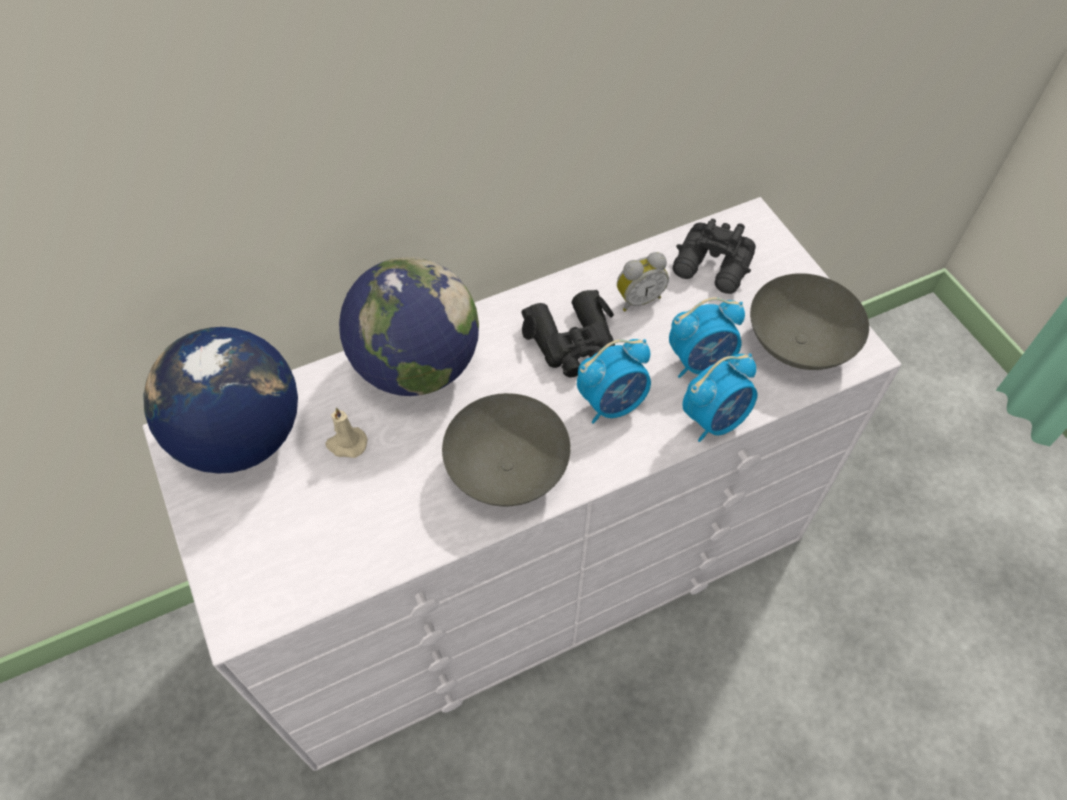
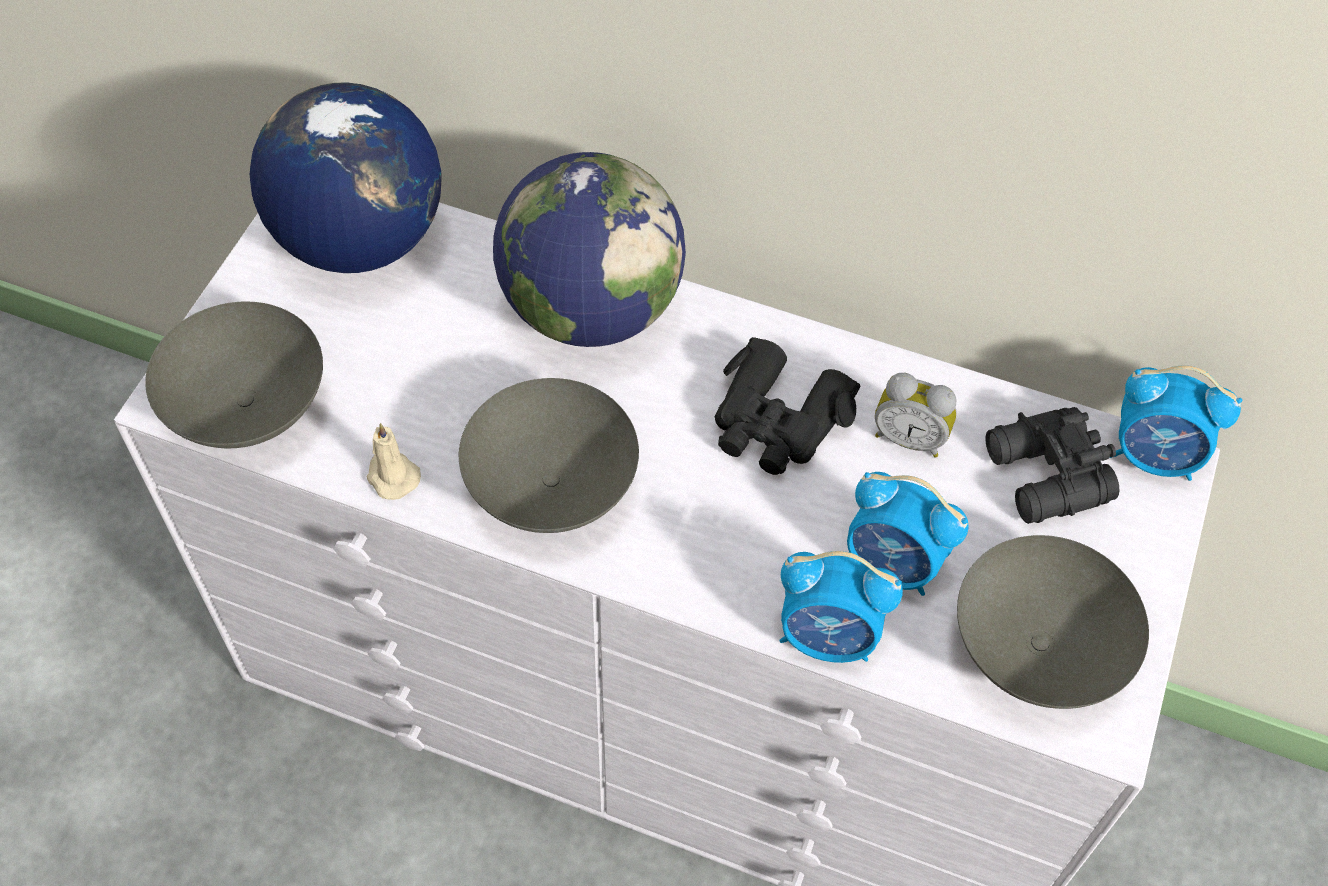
camera: 45 degrees right, 0 degrees up
beige candle [325,407,368,458] -> beige candle moved to [366,423,421,500]
alarm clock [577,339,651,424] -> alarm clock moved to [1110,365,1242,481]
none -> grey bowl [145,301,323,448]

